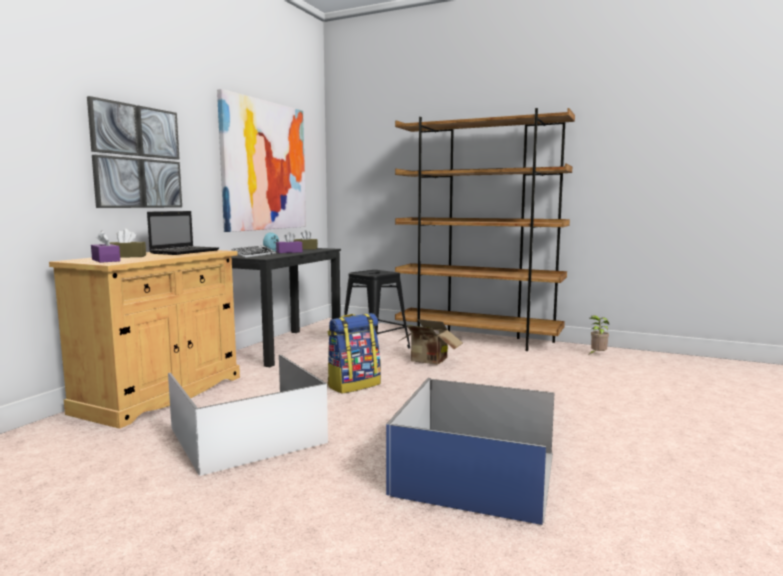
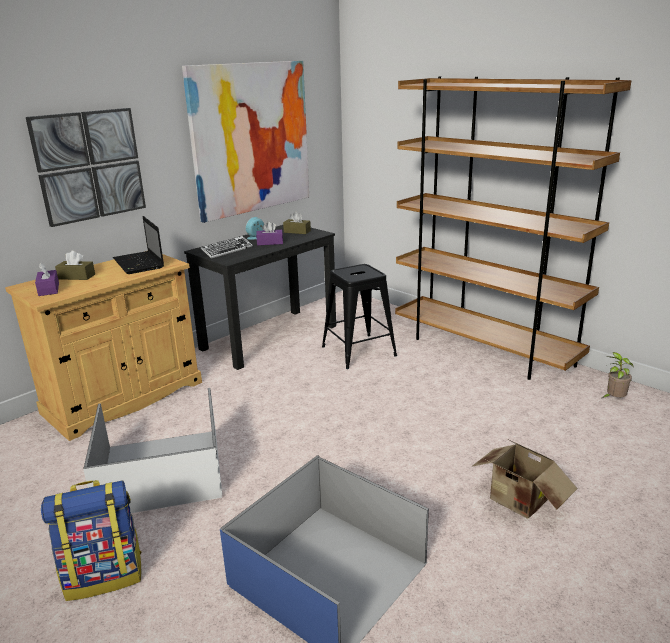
camera: 20 degrees right, 15 degrees up
laptop [147,211,219,255] -> laptop turned 105 degrees clockwise [113,216,164,274]
backpack [328,313,381,394] -> backpack moved to [41,480,141,601]
cardboard box [399,319,463,365] -> cardboard box moved to [471,440,578,519]

